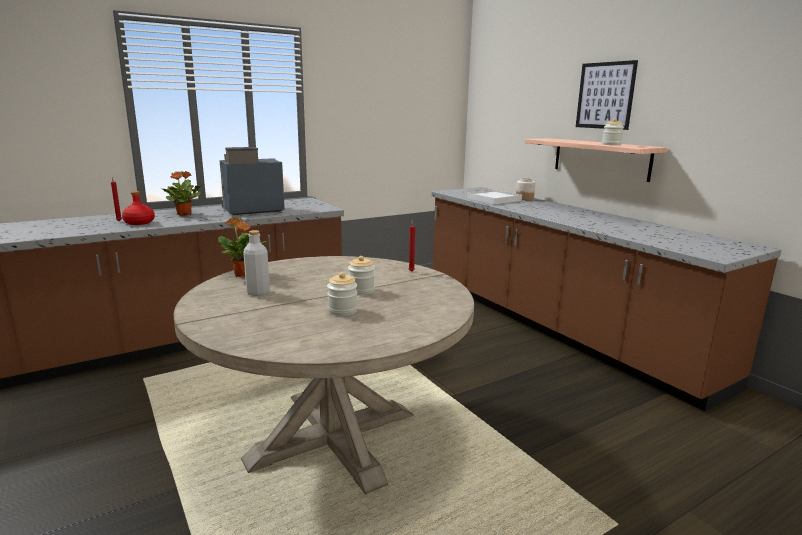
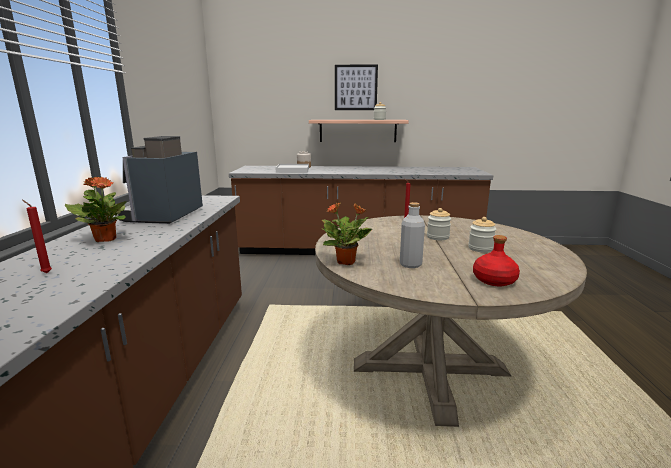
camera: 55 degrees left, 0 degrees up
red bottle [122,191,155,225] -> red bottle moved to [473,235,520,286]

